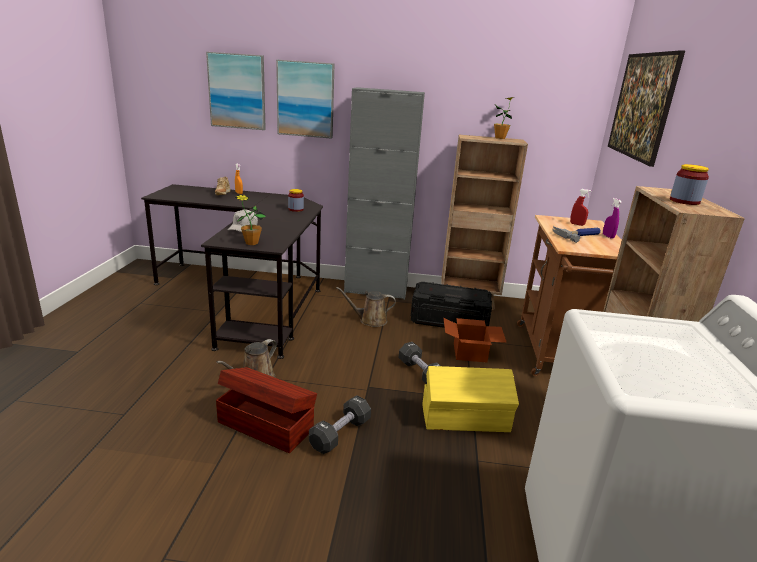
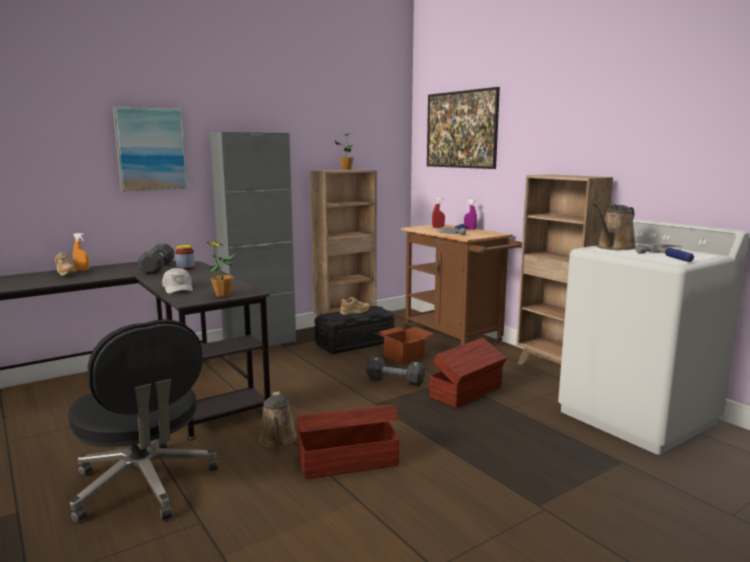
camera: 40 degrees left, 10 degrees down
picture [206,52,266,130] -> none
black dumbbell [309,395,371,454] -> black dumbbell moved to [138,244,174,275]
brown watering can [336,287,396,327] -> brown watering can moved to [593,203,636,250]
yellow storage box [422,366,519,432] -> brown storage box [429,338,507,408]
jar [670,164,709,205] -> none
none -> black office chair [68,319,218,523]
none -> beige shoe [340,297,370,315]
none -> hammer [636,244,694,262]

